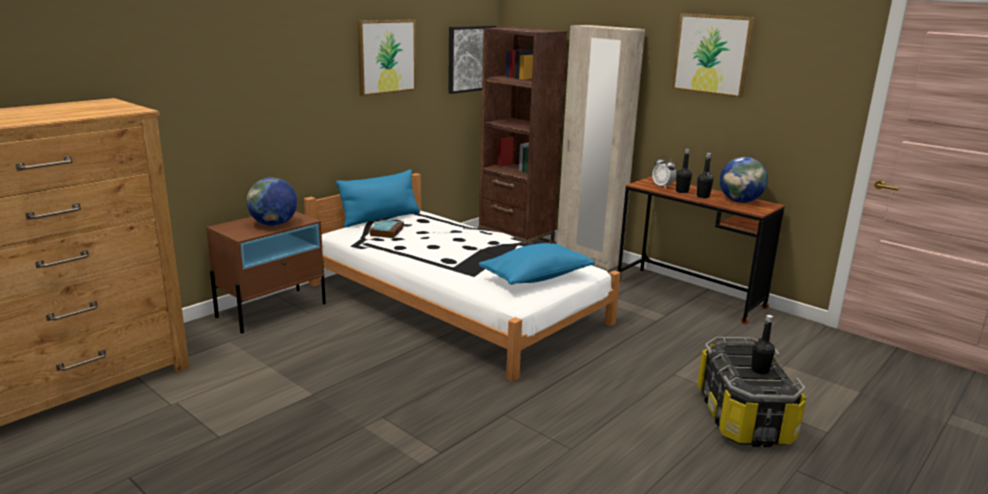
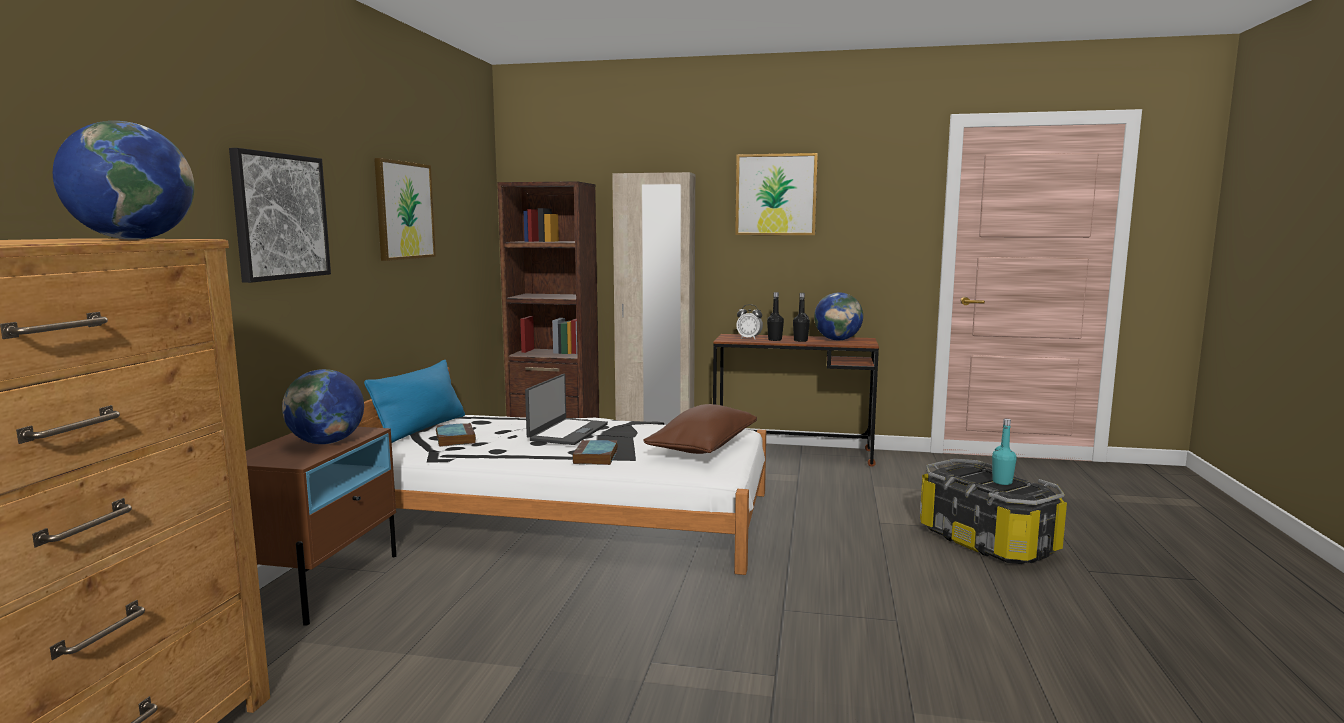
camera: 30 degrees left, 10 degrees down
picture [448,26,496,94] -> picture moved to [229,148,331,283]
blue pillow [479,243,595,285] -> brown pillow [643,404,757,454]
black bottle [751,315,775,374] -> turquoise bottle [992,419,1017,485]
none -> globe [53,121,194,240]
none -> laptop [525,374,608,445]
none -> book [572,440,618,465]

